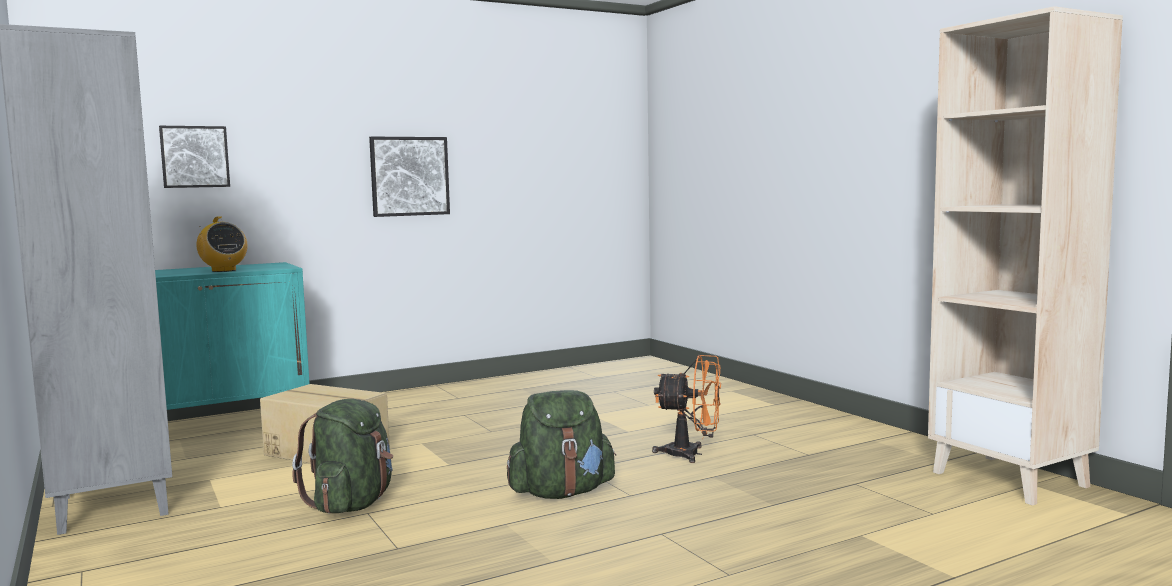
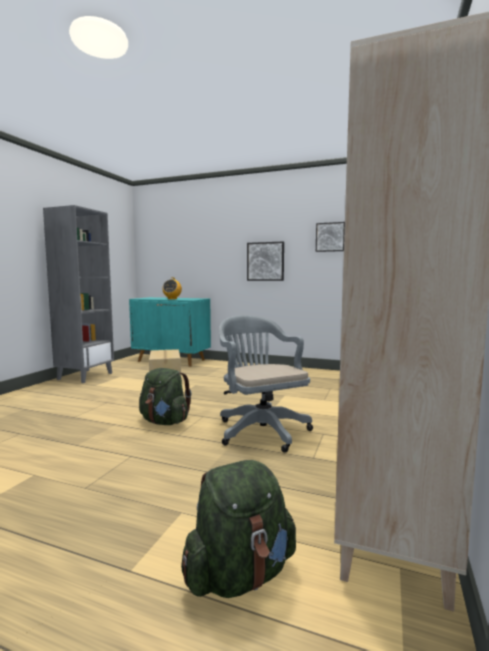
camera: 50 degrees right, 0 degrees up
picture [159,126,230,188] -> picture moved to [316,222,345,252]
green backpack [292,399,393,514] -> green backpack moved to [181,460,296,598]
orange fan [652,355,721,463] -> grey office chair [219,315,313,453]

